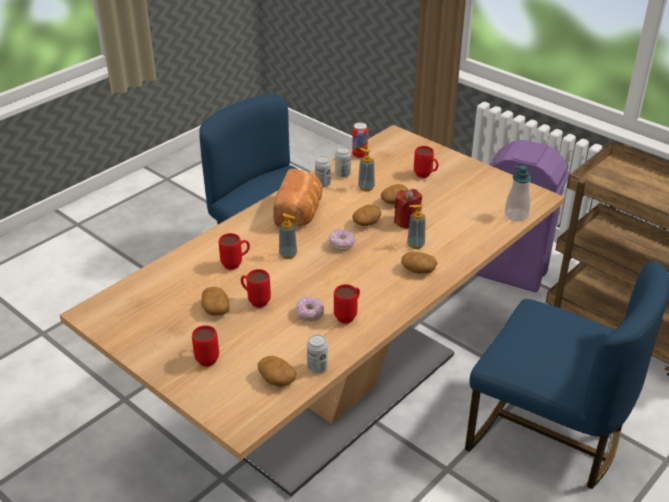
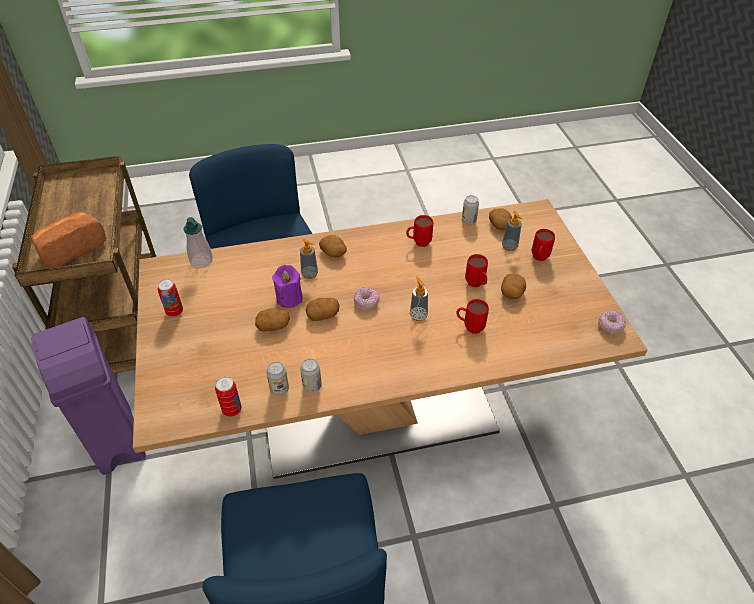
camera: 145 degrees left, 10 degrees up
bread [273,169,322,227] -> bread moved to [31,212,106,268]
donut [296,297,324,321] -> donut moved to [598,311,626,333]
soap dispenser [358,148,375,191] -> soap dispenser moved to [502,211,522,251]
red candle [394,189,422,229] -> purple candle [272,265,303,308]
red mug [414,146,438,178] -> none
none -> can [158,279,183,317]

